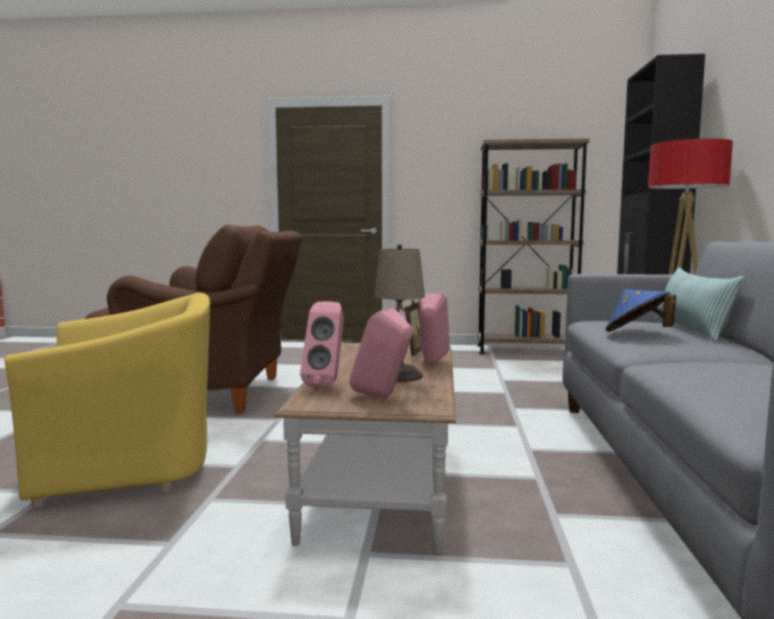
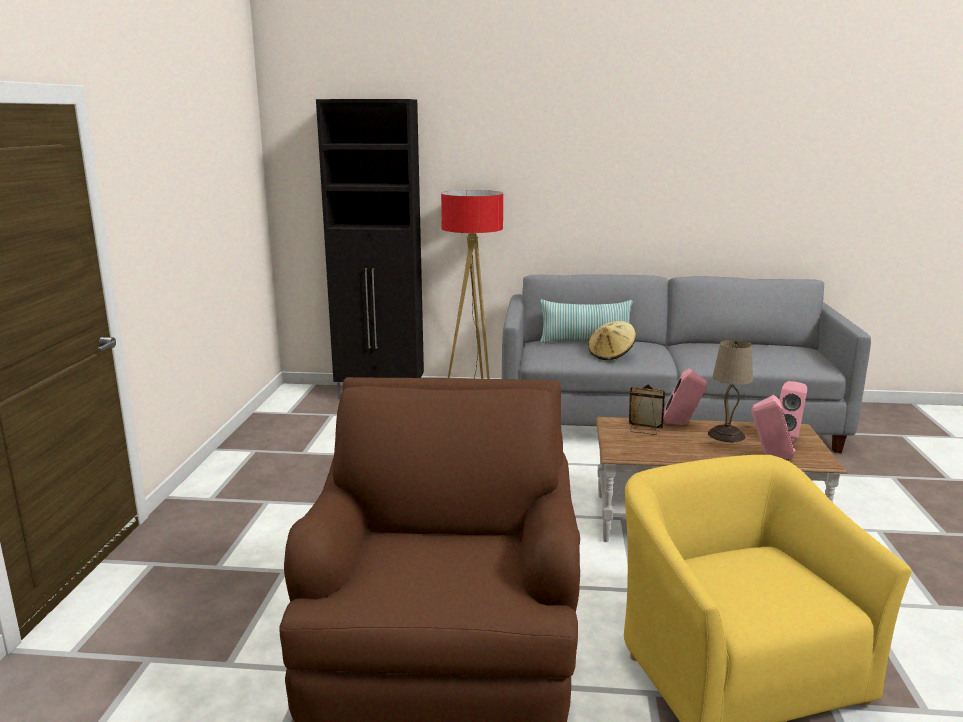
camera: 90 degrees left, 10 degrees up
brown bookcase [477,138,589,354] -> none
blue hat [606,289,676,332] -> beige hat [588,321,636,360]

